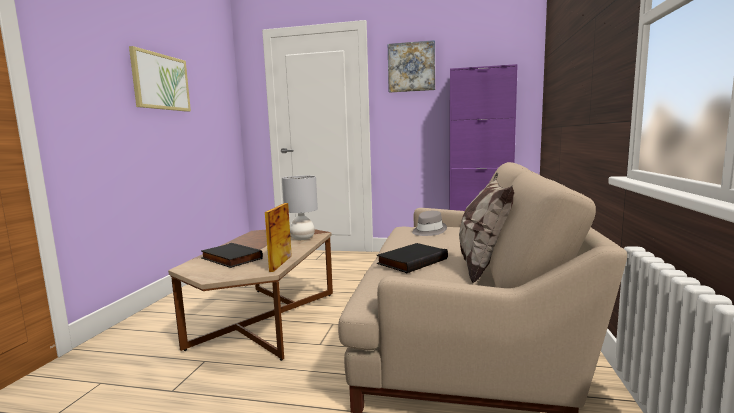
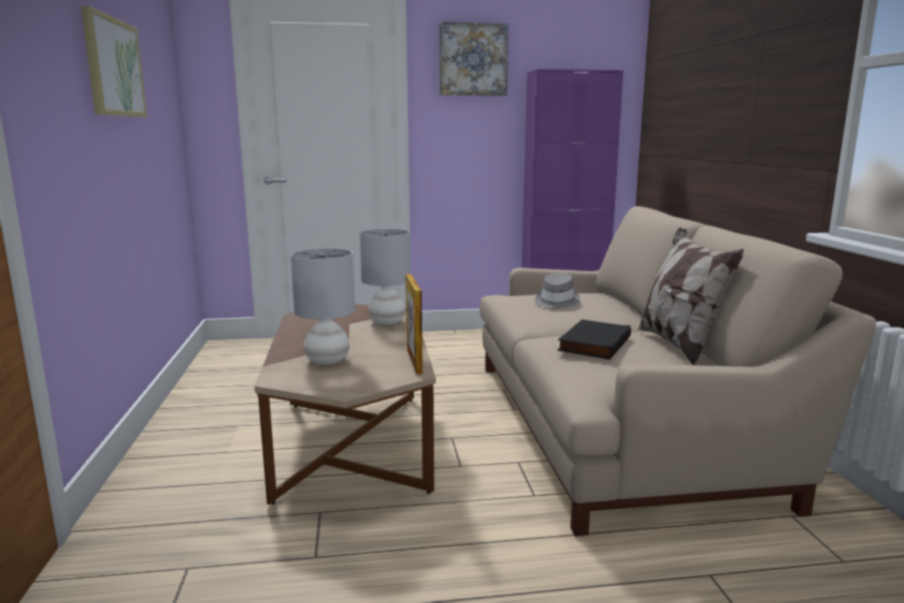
camera: 20 degrees left, 5 degrees up
black book [201,243,263,268] -> grey table lamp [291,248,355,365]

